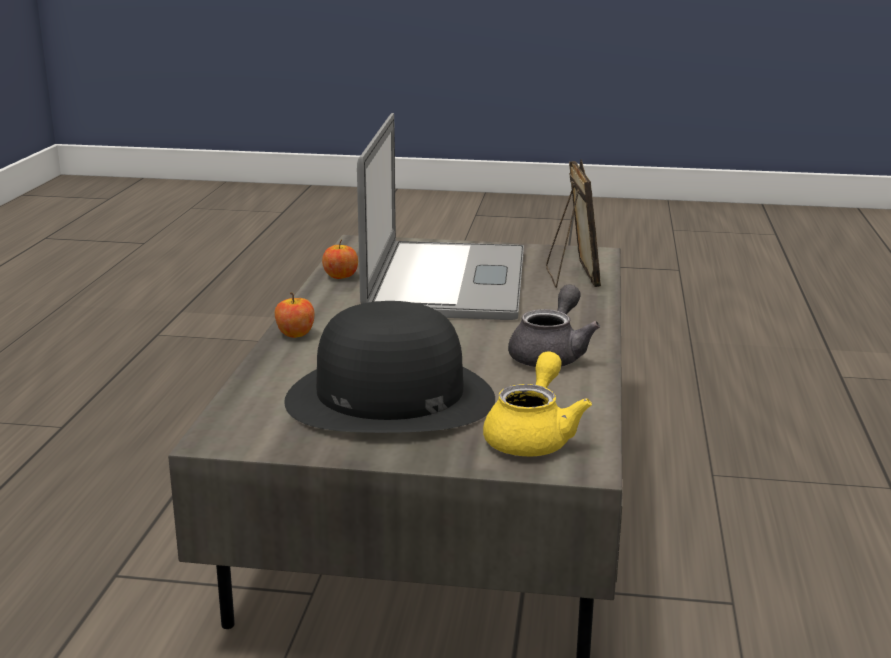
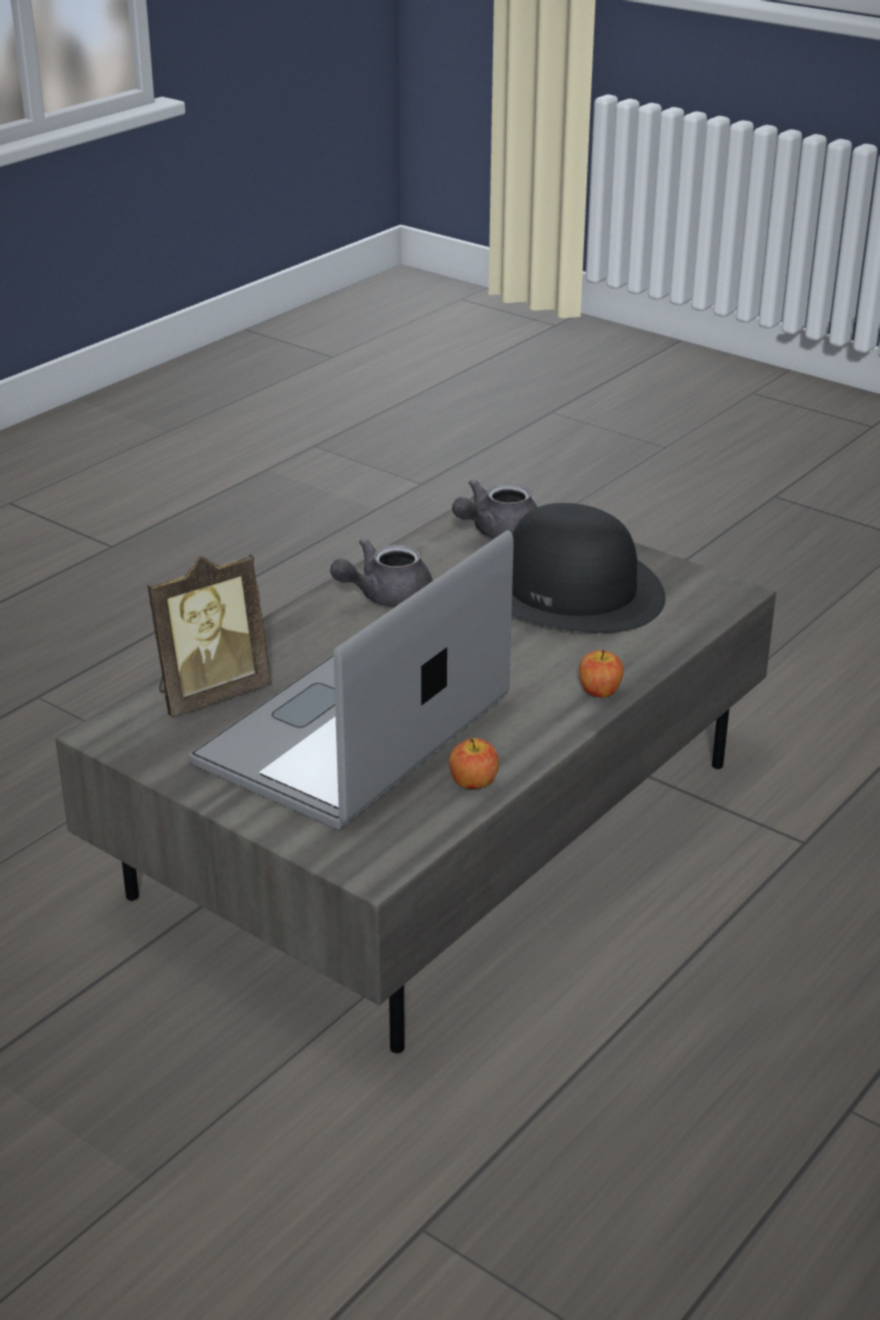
camera: 150 degrees left, 10 degrees up
yellow teapot [483,351,592,457] -> grey teapot [452,479,537,539]
picture frame [546,159,601,288] -> picture frame turned 150 degrees counterclockwise [147,555,271,717]

